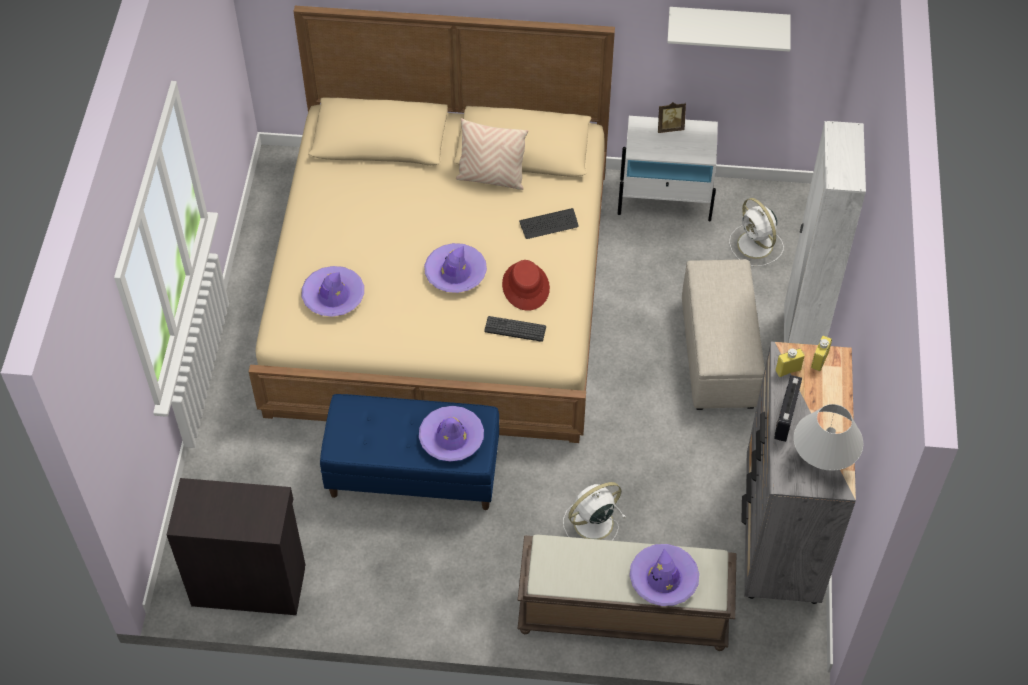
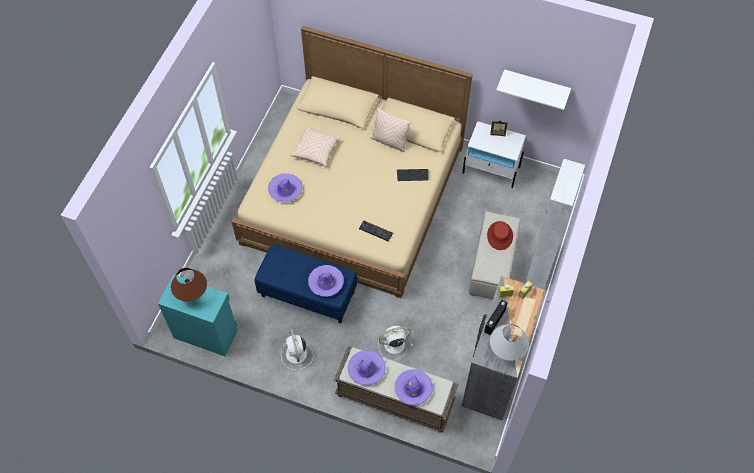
camera: 15 degrees right, 5 degrees up
black cabinet [167,478,305,615] -> turquoise cabinet [158,275,238,356]
purple hat [424,243,487,293] -> purple hat moved to [348,350,386,385]
red hat [502,260,550,311] -> red hat moved to [487,221,513,250]
white fan [729,198,784,266] -> white fan moved to [281,329,314,370]
none -> brown table lamp [171,268,207,302]
none -> beige pillow [290,126,340,166]

